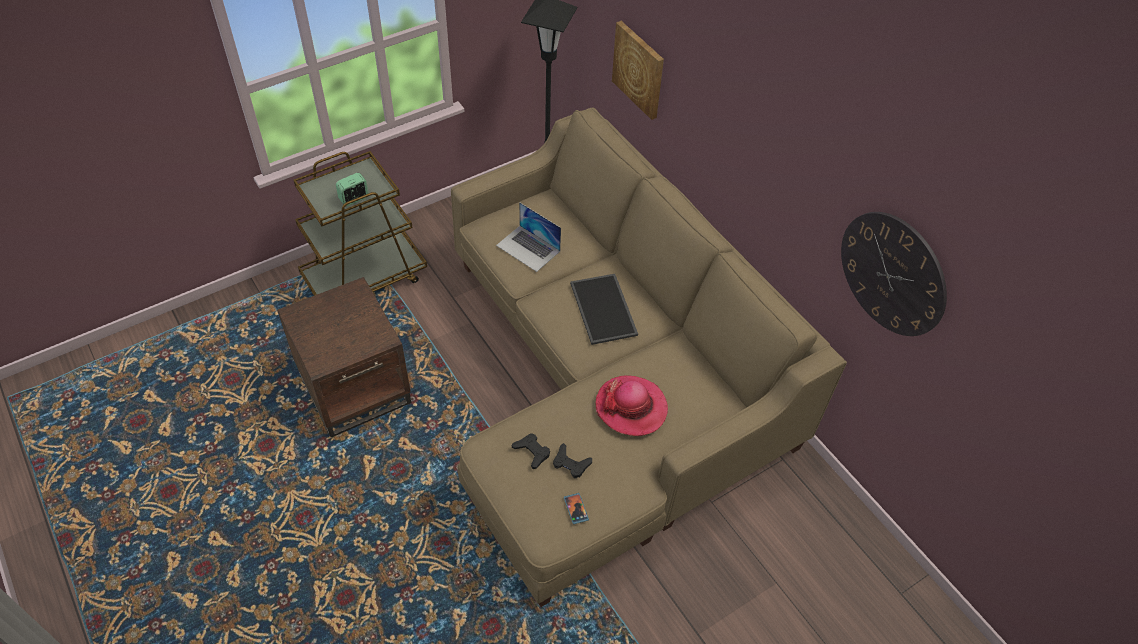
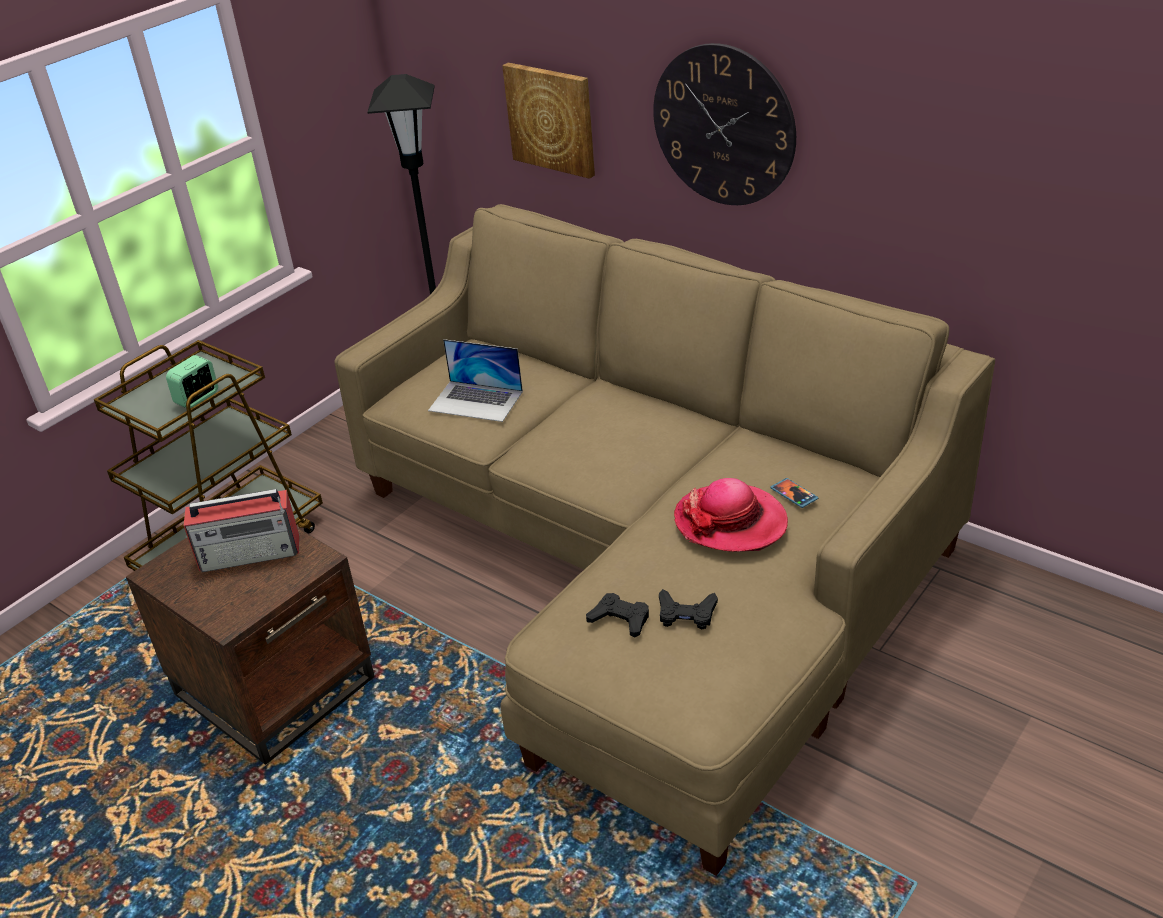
camera: 15 degrees left, 15 degrees down
phone [564,493,589,524] -> phone moved to [770,478,818,508]
tray [570,274,638,345] -> none
wall clock [841,212,947,336] -> wall clock moved to [653,43,796,205]
none -> radio [183,489,299,572]

